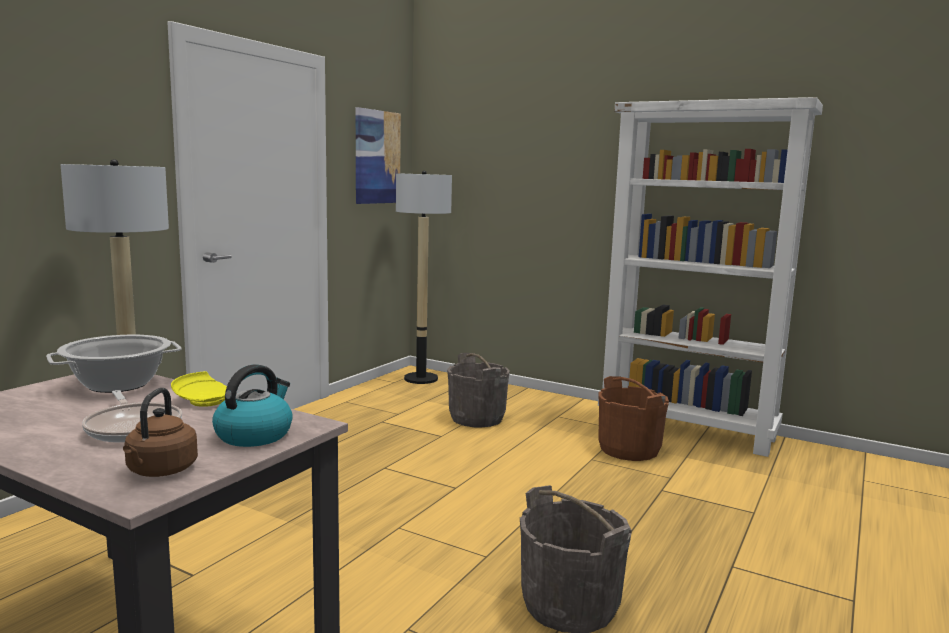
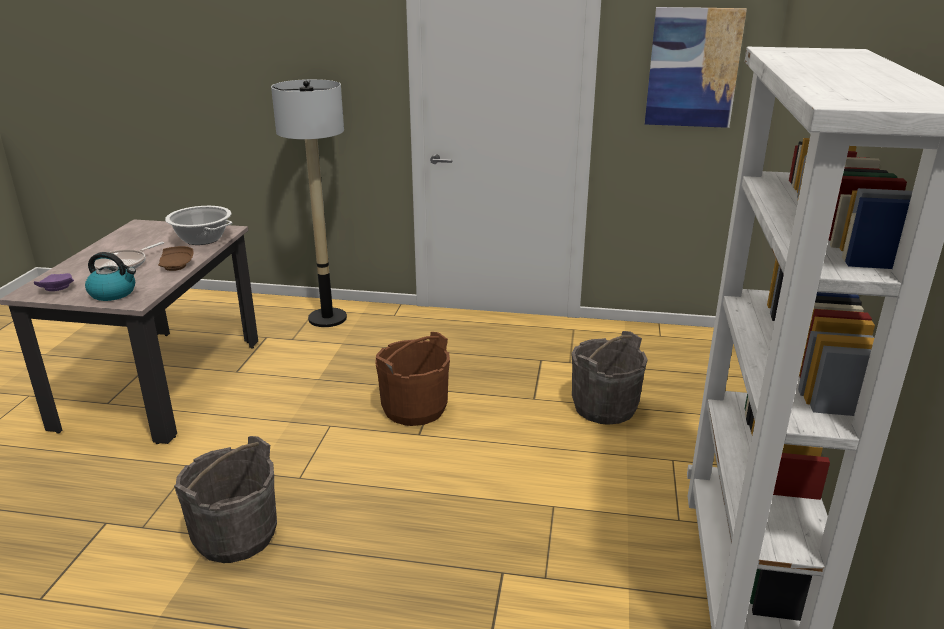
camera: 70 degrees right, 15 degrees up
brown kettle [123,388,198,477] -> purple plate [34,273,74,291]
yellow plate [171,371,227,407] -> brown plate [158,246,194,271]
floor lamp [396,171,452,384] -> none
brown bucket [598,376,669,461] -> brown bucket moved to [375,332,450,426]

